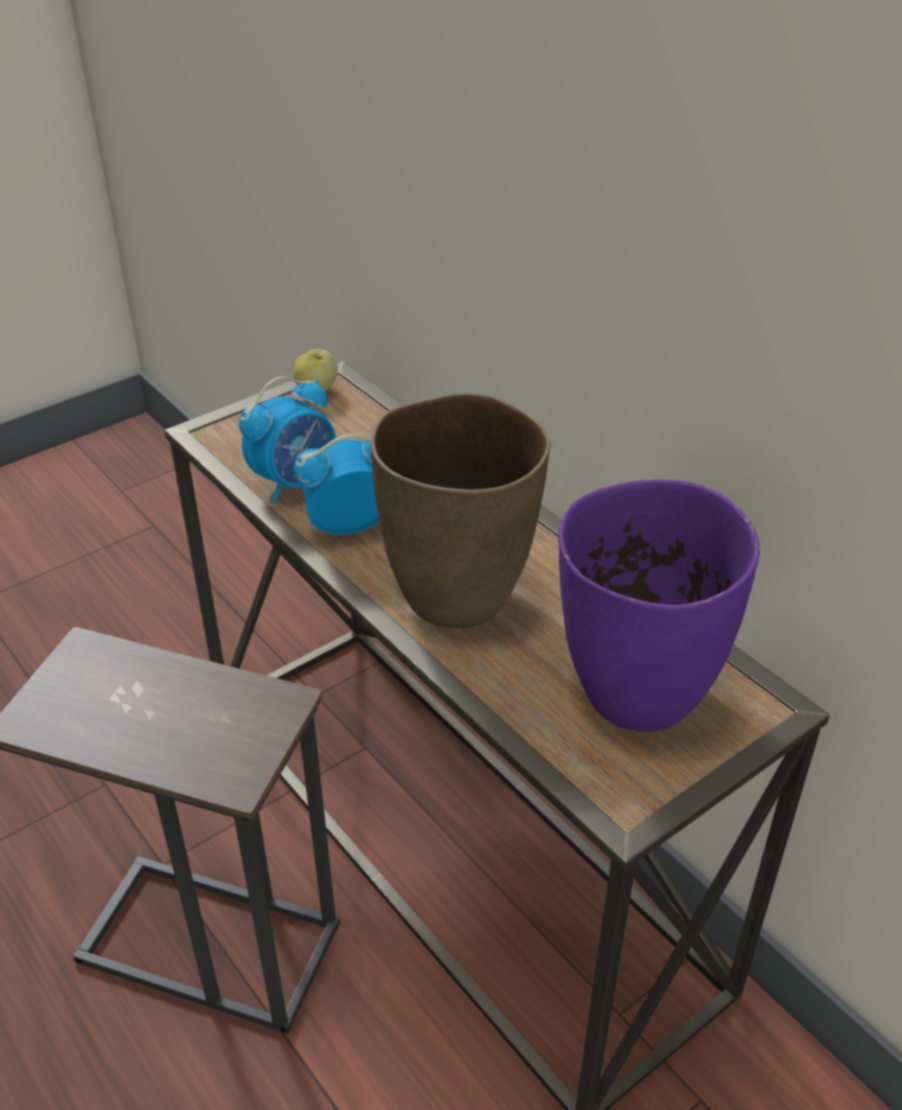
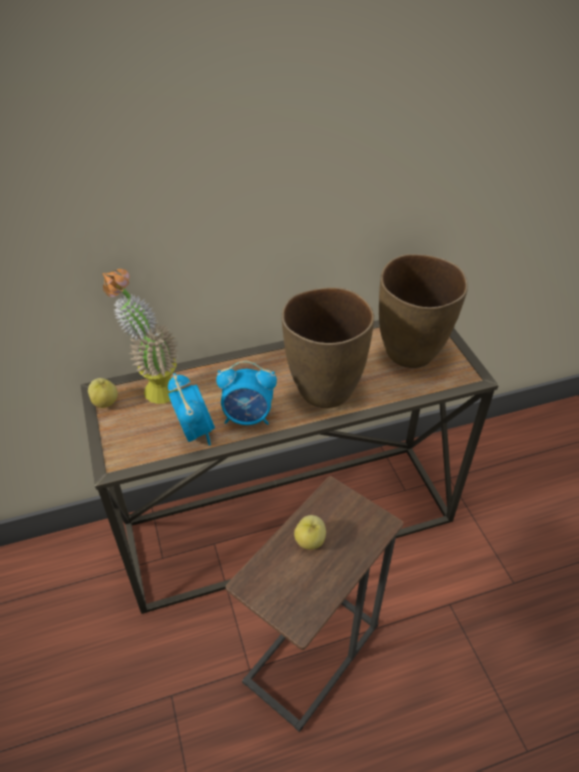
camera: 70 degrees left, 5 degrees up
alarm clock [294,434,379,535] -> alarm clock turned 90 degrees counterclockwise [216,361,277,425]
purple vase [558,479,760,732] -> brown vase [379,254,468,368]
none -> potted plant [102,269,178,404]
none -> apple [294,515,326,550]

